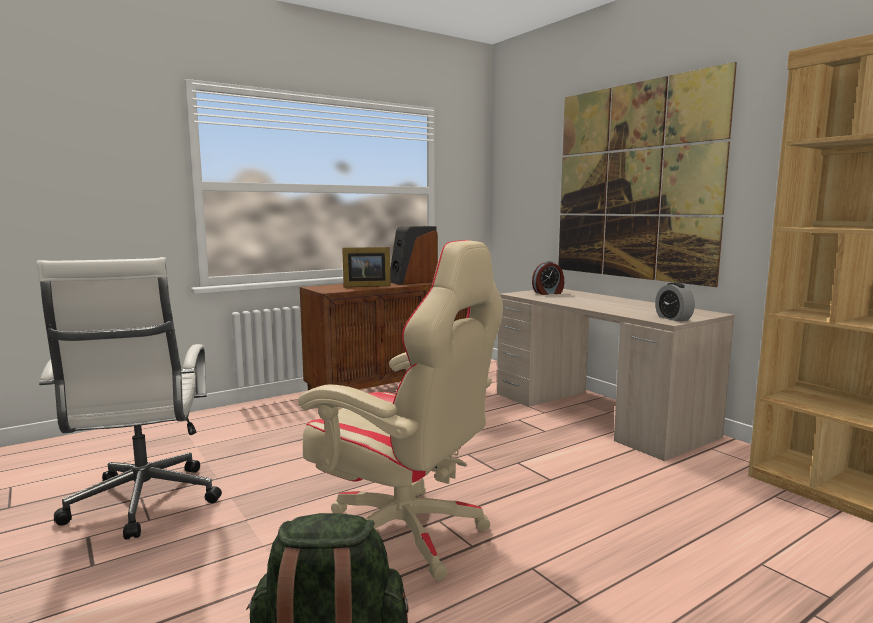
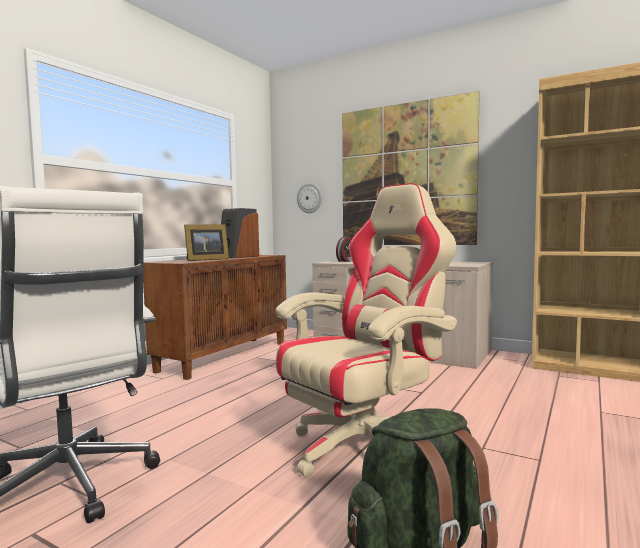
camera: 25 degrees left, 5 degrees down
beige office chair [298,240,503,581] -> beige office chair turned 45 degrees counterclockwise [276,183,457,477]
alarm clock [655,282,695,321] -> none
none -> wall clock [297,183,322,213]

